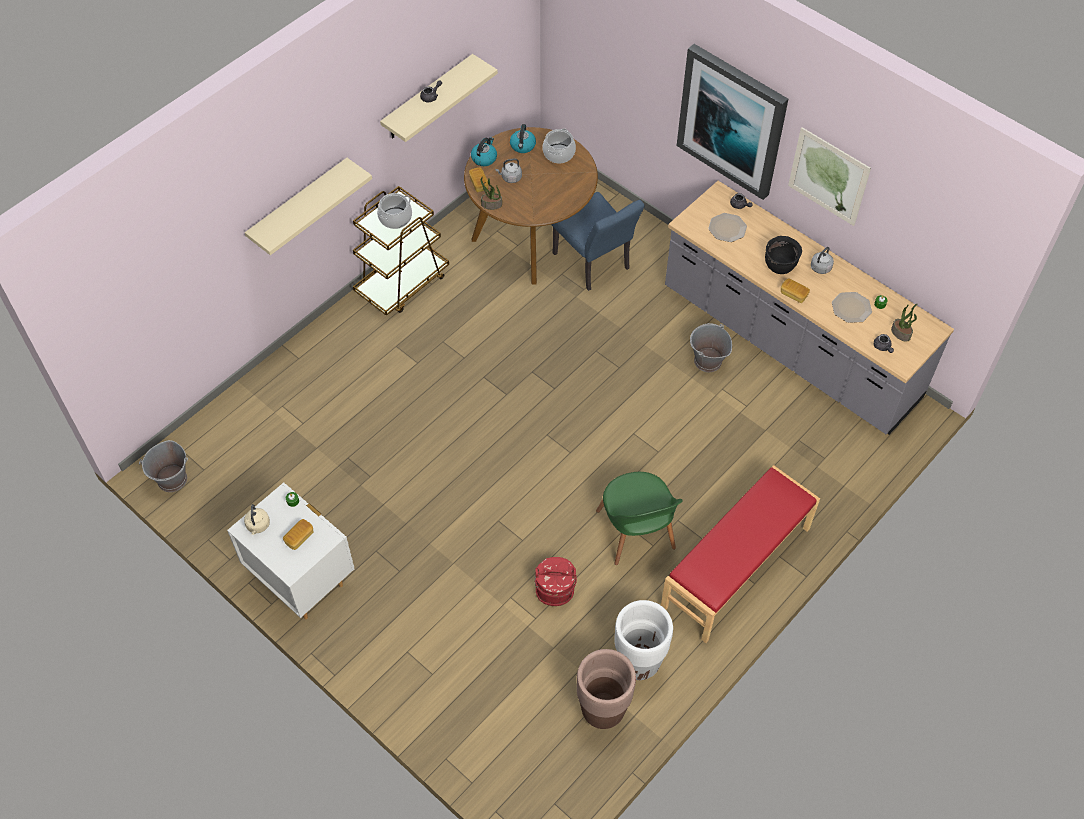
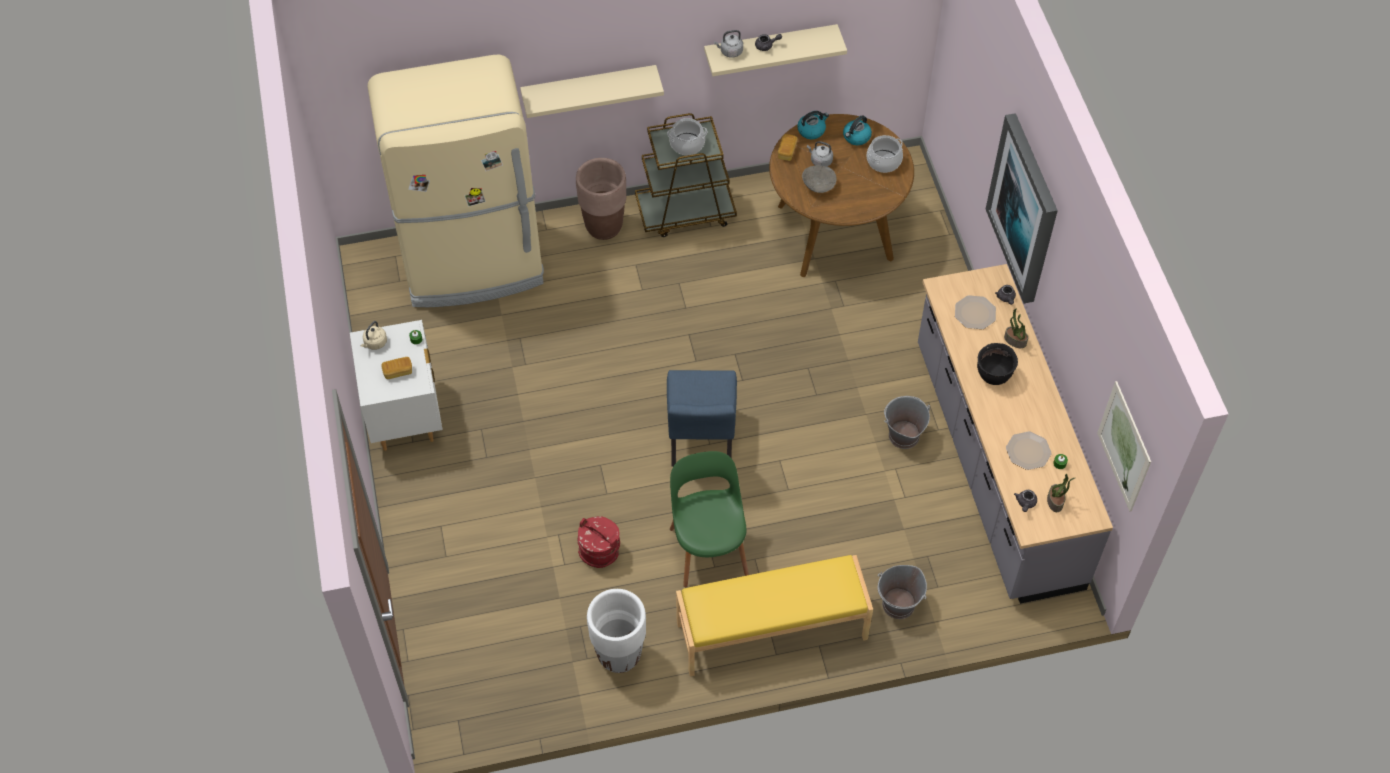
camera: 35 degrees right, 0 degrees up
grey bucket [139,440,188,492] -> grey bucket moved to [877,565,927,619]
potted plant [481,177,502,210] -> potted plant moved to [1004,309,1028,348]
blue chair [551,192,645,291] -> blue chair moved to [667,370,737,467]
brown planter [577,649,636,729] -> brown planter moved to [576,158,626,240]
green chair [596,472,683,565] -> green chair turned 150 degrees clockwise [670,451,749,587]
red bench [661,465,820,643] -> yellow bench [676,555,873,677]
bread [781,278,810,303] -> none
picture [788,127,871,226] -> picture moved to [1097,381,1151,512]
grey kettle [811,247,834,274] -> grey kettle moved to [714,30,743,58]
none -> beige fridge [368,55,544,307]
none -> grey bowl [802,165,836,193]

